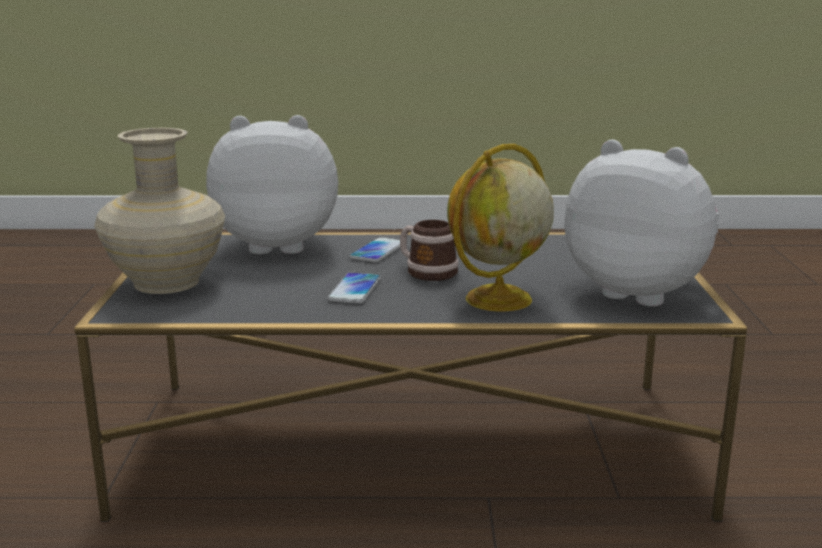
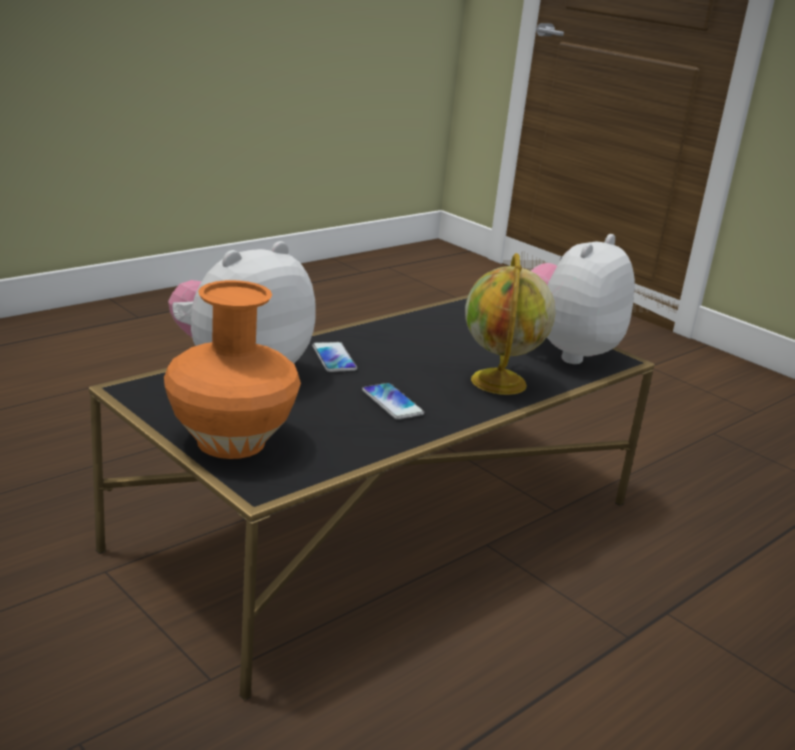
camera: 45 degrees left, 5 degrees up
beige vase [94,128,225,294] -> orange vase [164,280,301,459]
mug [400,220,459,281] -> none
plush toy [564,140,721,307] -> plush toy turned 45 degrees counterclockwise [531,234,635,364]

